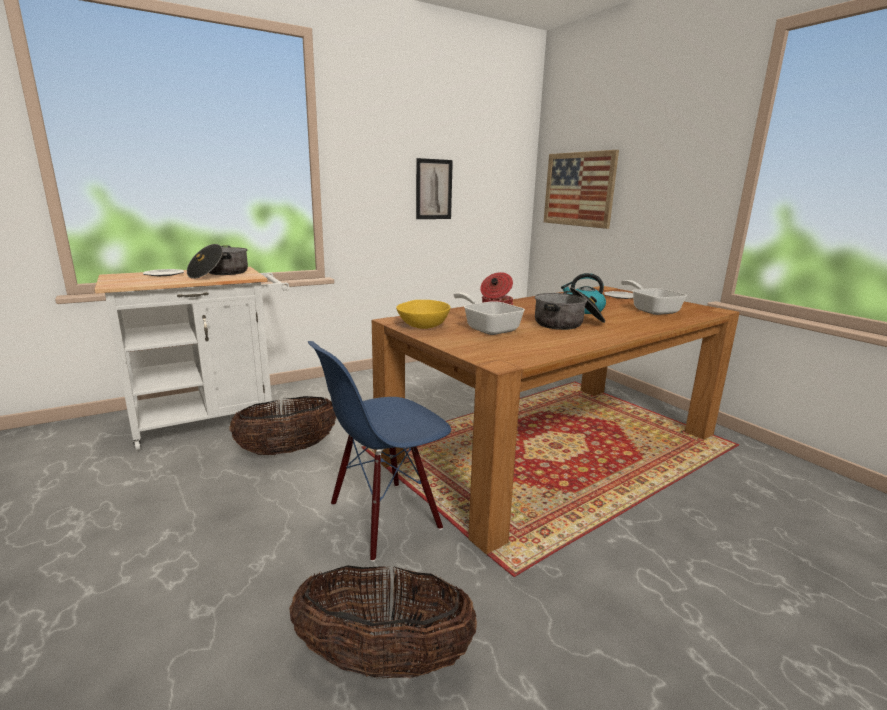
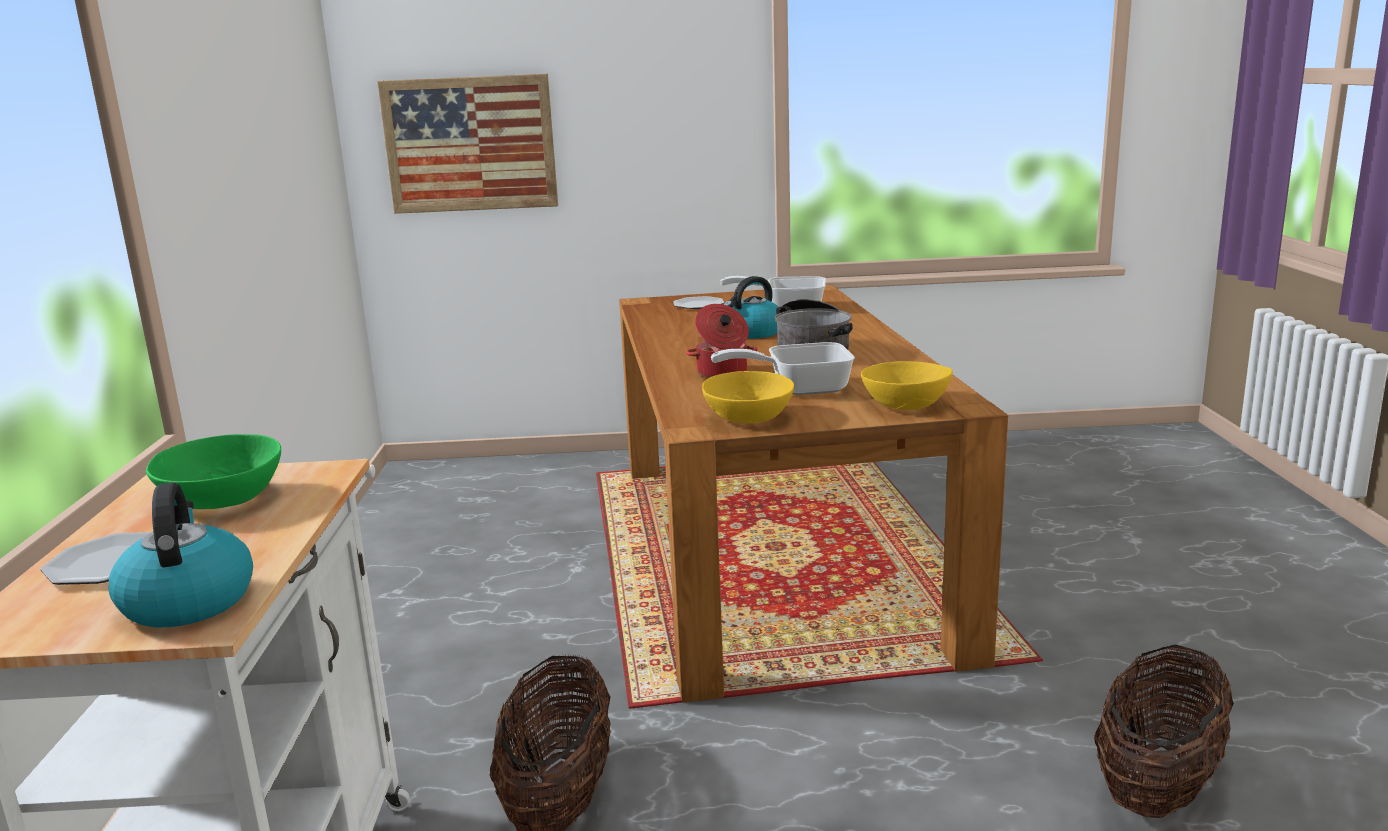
camera: 60 degrees left, 0 degrees up
cooking pot [187,244,248,279] -> green bowl [146,434,281,509]
blue chair [308,341,451,562] -> none
picture [416,158,453,219] -> none
none -> kettle [109,482,253,627]
none -> yellow bowl [861,361,953,410]

